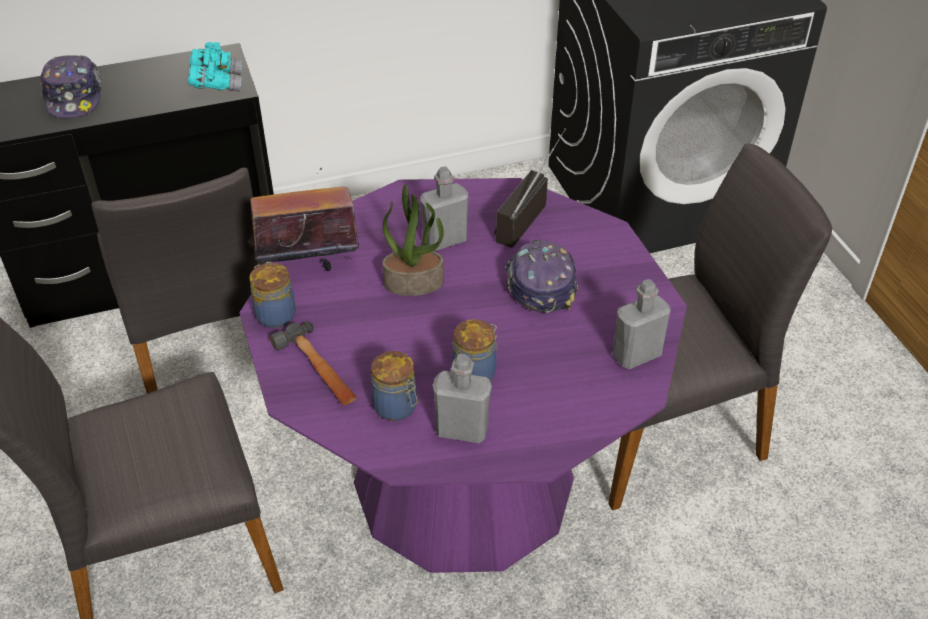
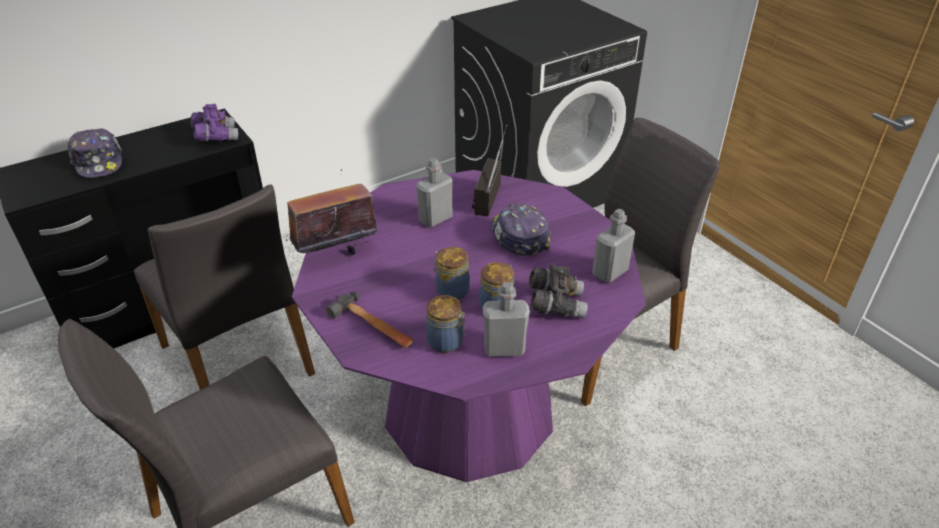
camera: 15 degrees left, 5 degrees down
turquoise binoculars [188,42,243,92] -> purple binoculars [191,104,238,141]
jar [249,263,296,328] -> jar moved to [434,247,470,300]
potted plant [382,184,444,296] -> none
none -> grey binoculars [529,265,588,319]

